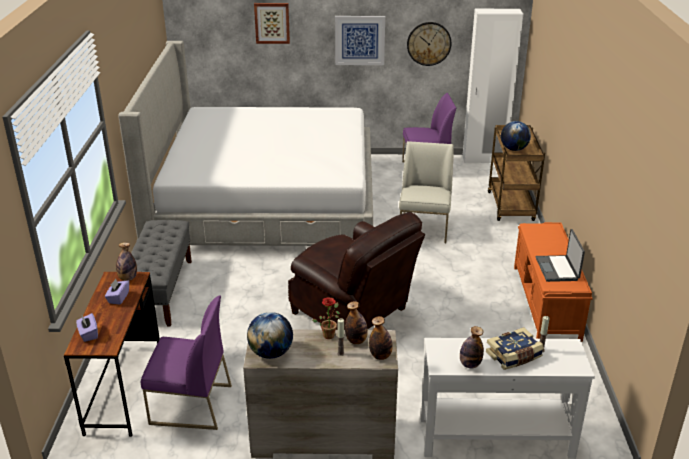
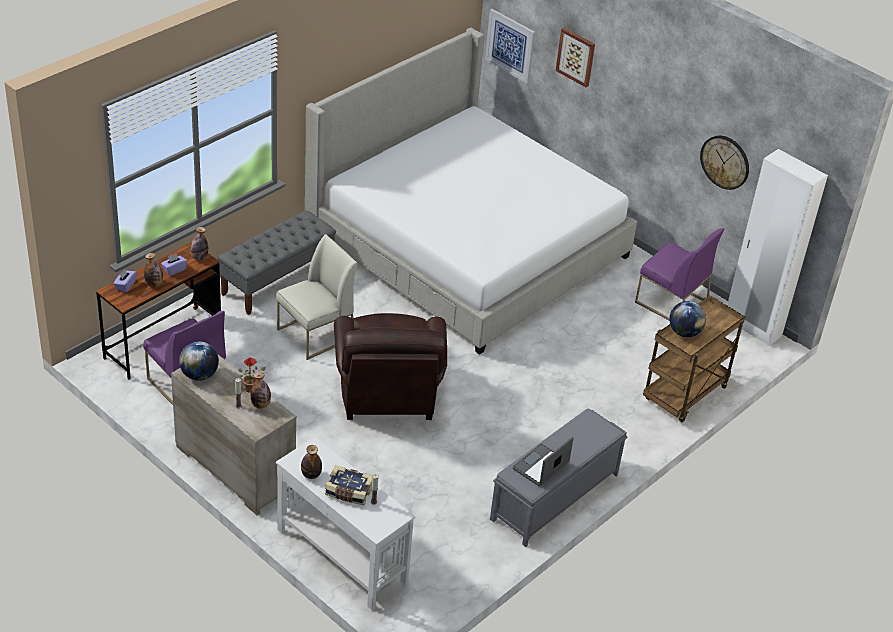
camera: 40 degrees right, 10 degrees up
picture [335,16,385,65] -> picture moved to [485,9,535,83]
bottle [369,316,393,360] -> bottle moved to [144,253,163,287]
white chair [399,141,454,243] -> white chair moved to [276,234,357,360]
orange bench [514,222,593,342] -> grey bench [490,409,628,547]

